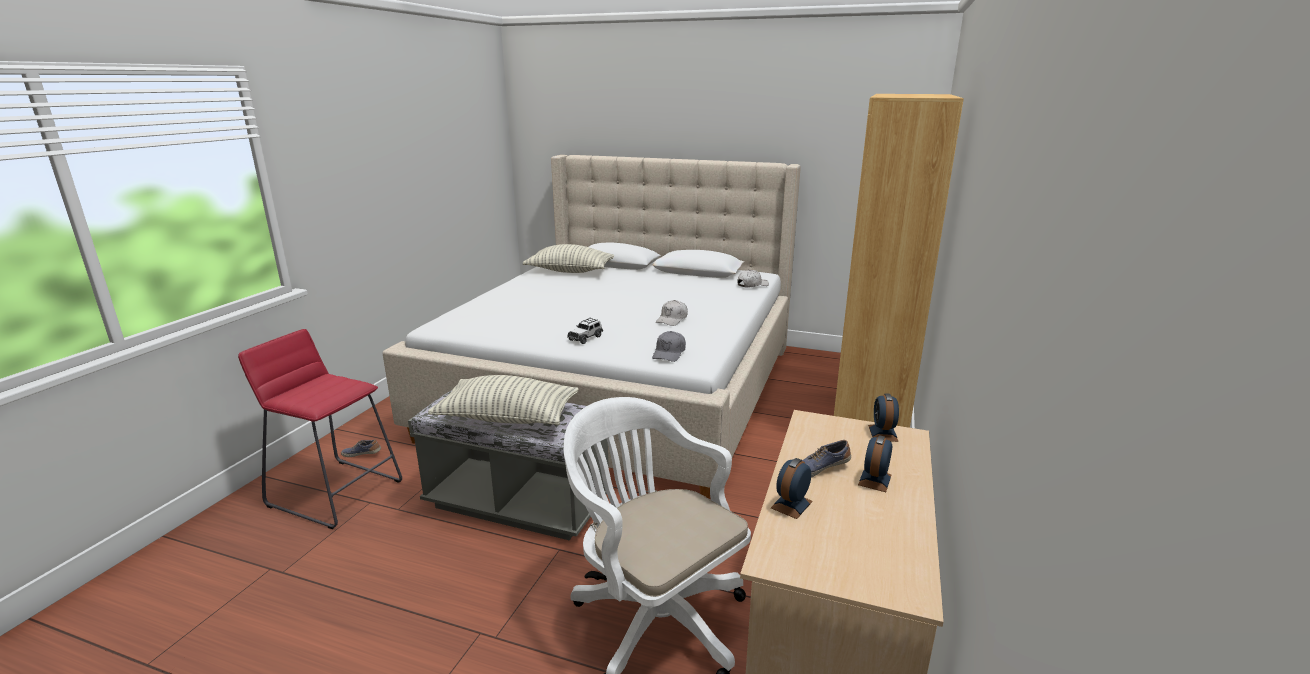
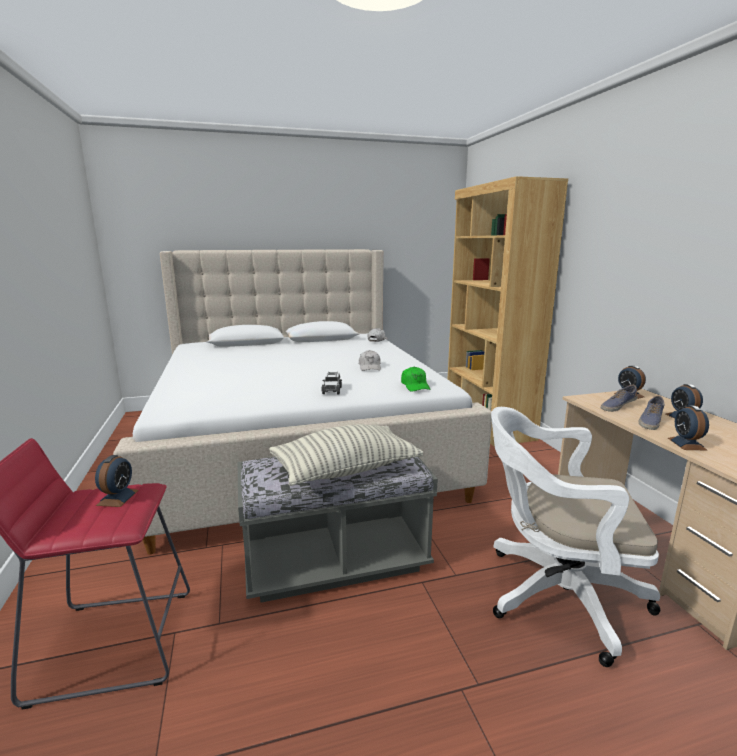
camera: 35 degrees left, 5 degrees down
shoe [341,439,381,457] -> shoe moved to [601,385,638,412]
pillow [522,244,614,273] -> none
grey cap [652,331,686,362] -> green cap [401,367,431,392]
none -> alarm clock [95,455,139,507]

